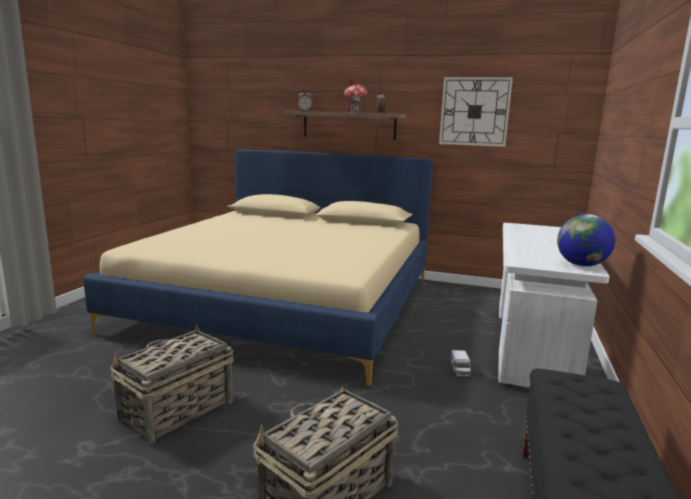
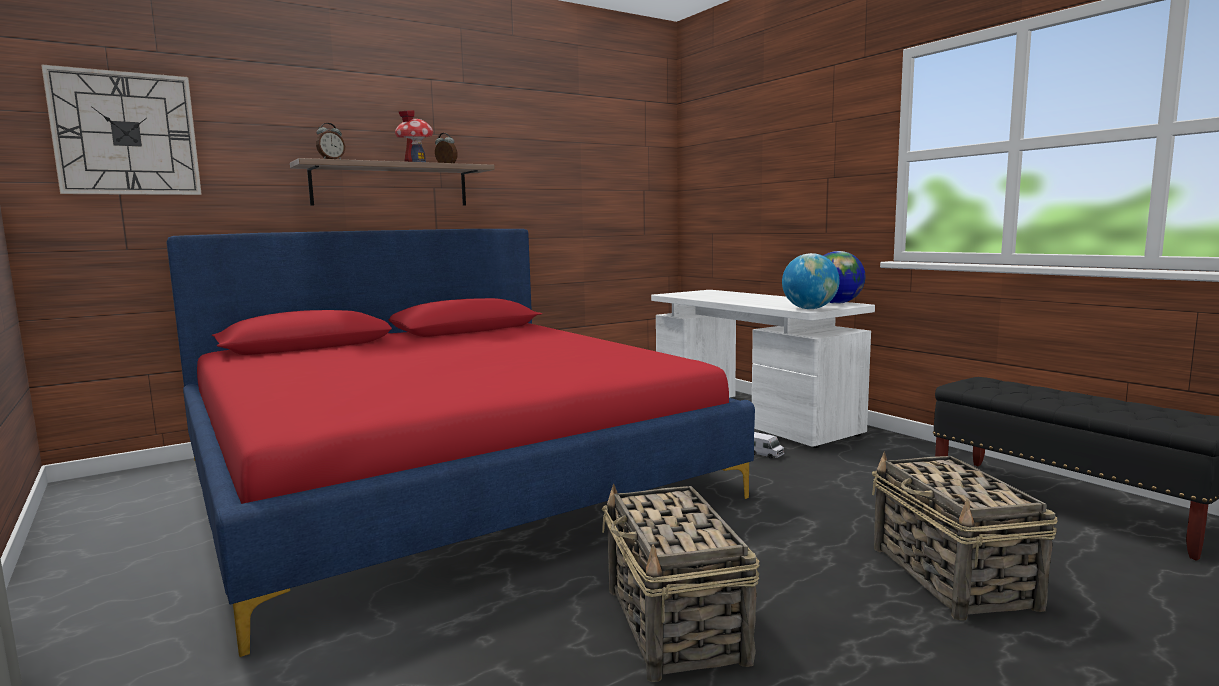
camera: 50 degrees left, 5 degrees down
beige bed [83,149,433,386] -> red bed [166,229,755,657]
wall clock [439,77,513,147] -> wall clock moved to [41,64,202,195]
none -> globe [782,253,839,309]

